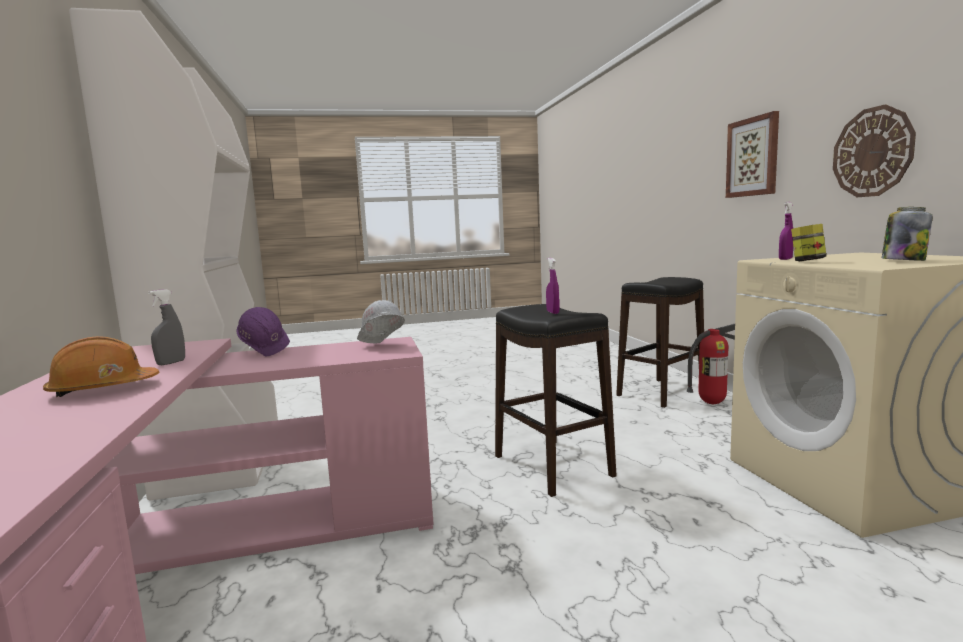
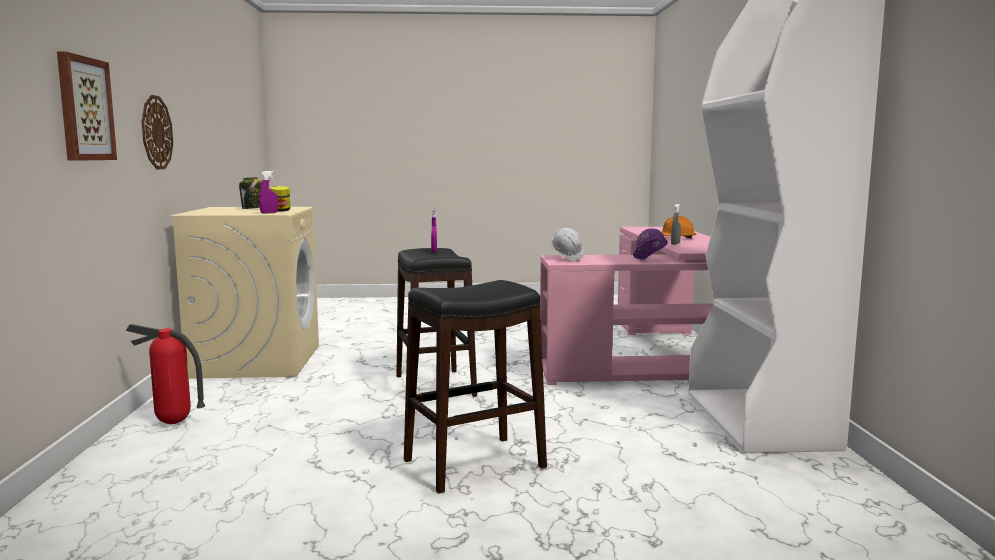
camera: 170 degrees left, 0 degrees up
black stool [616,277,704,408] -> black stool moved to [404,280,547,493]

